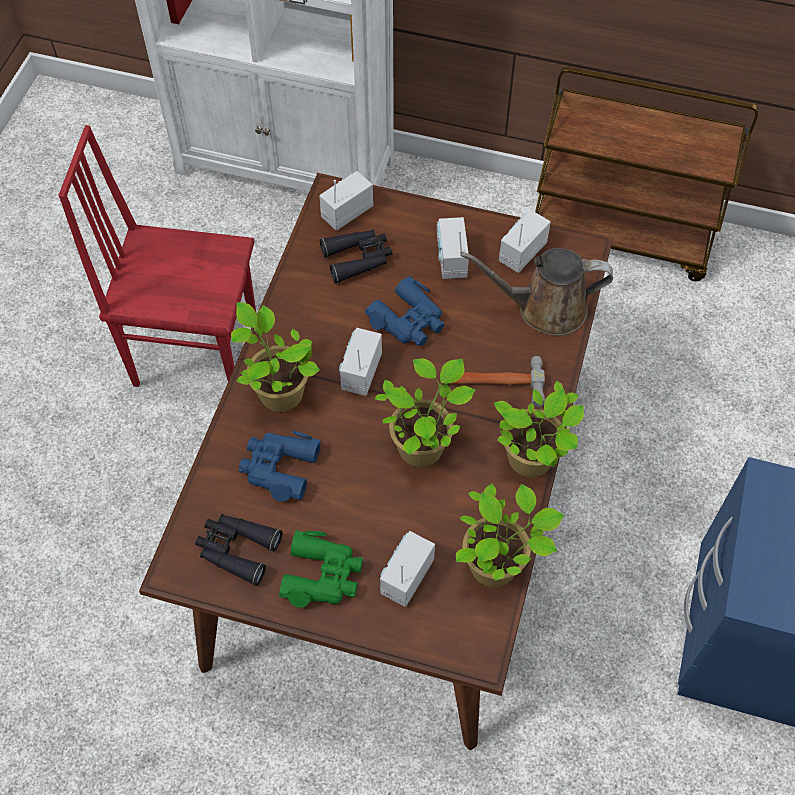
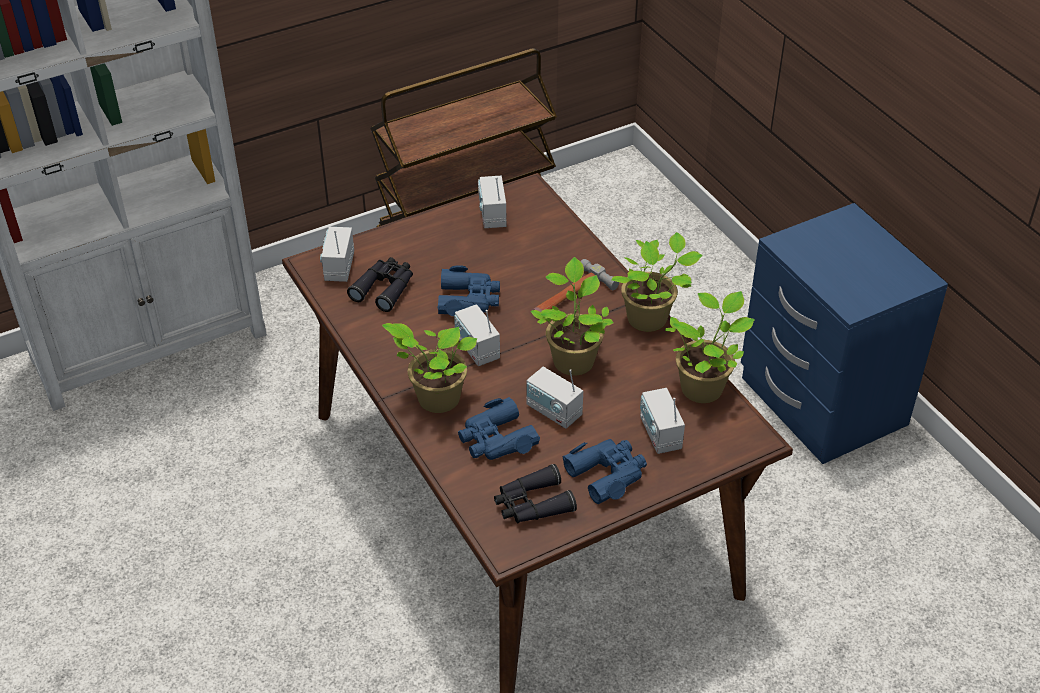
camera: 45 degrees left, 15 degrees down
red chair [58,125,256,387] -> none
green binoculars [278,530,363,608] -> blue binoculars [562,439,647,504]
radio [437,217,469,279] -> radio moved to [526,367,583,428]
brown watering can [460,248,613,336] -> none

